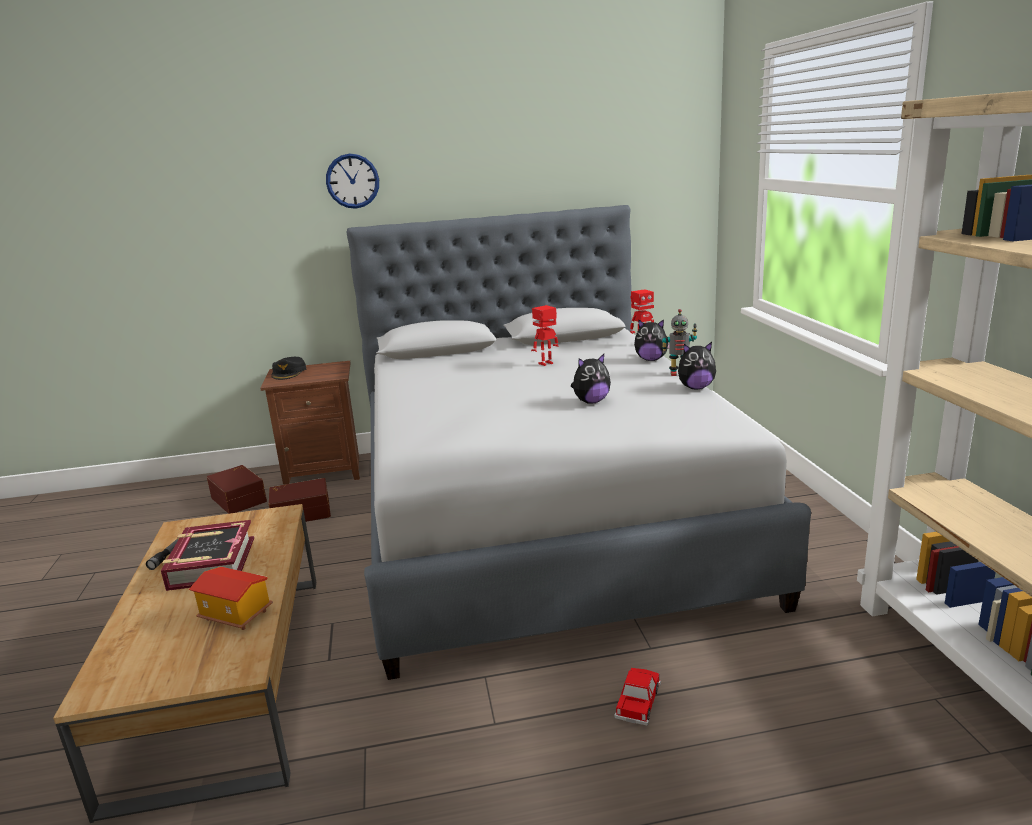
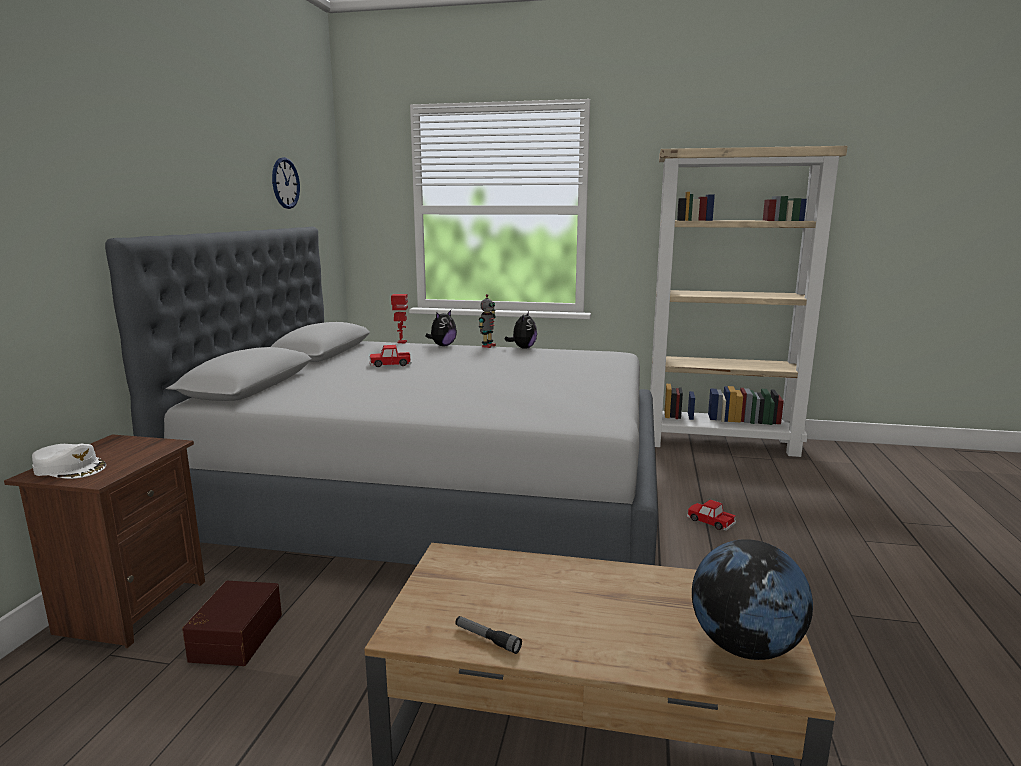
camera: 70 degrees left, 5 degrees down
book [161,520,254,591] -> none
toy house [189,567,273,630] -> none
brown storage box [207,465,267,514] -> none
black cap [271,357,306,380] -> white cap [32,444,106,479]
wall clock [326,154,379,209] -> wall clock moved to [272,157,300,209]
toy robot [531,305,559,366] -> toy car [369,345,411,367]
plush toy [571,354,611,404] -> none
none -> globe [692,539,813,660]

